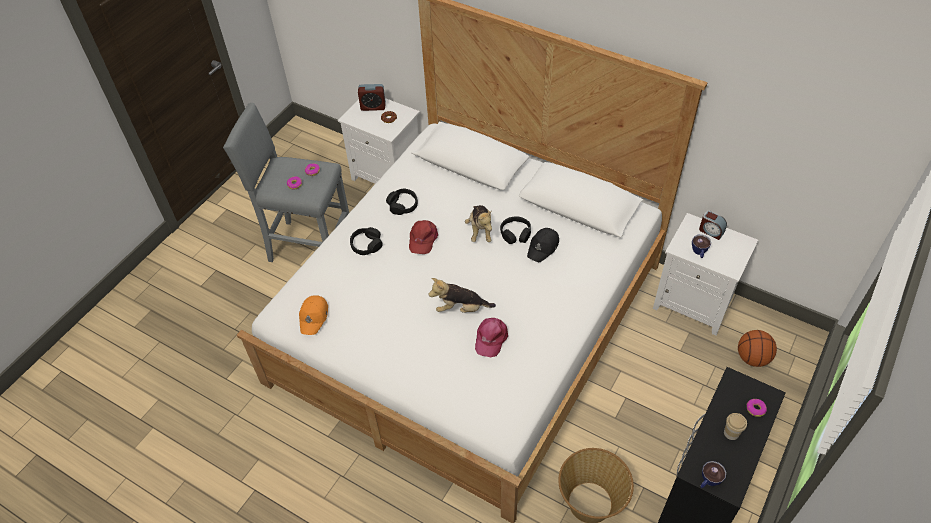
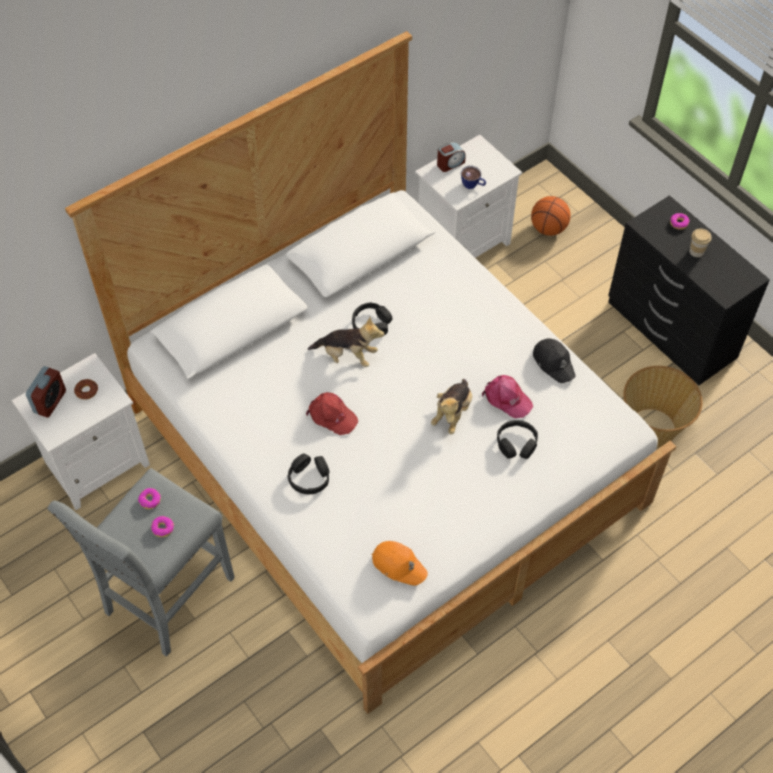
camera: 70 degrees left, 5 degrees up
black headphones [386,188,418,215] -> black headphones moved to [497,420,538,459]
black cap [527,228,559,262] -> black cap moved to [533,338,576,383]
cup [700,461,726,488] -> none

